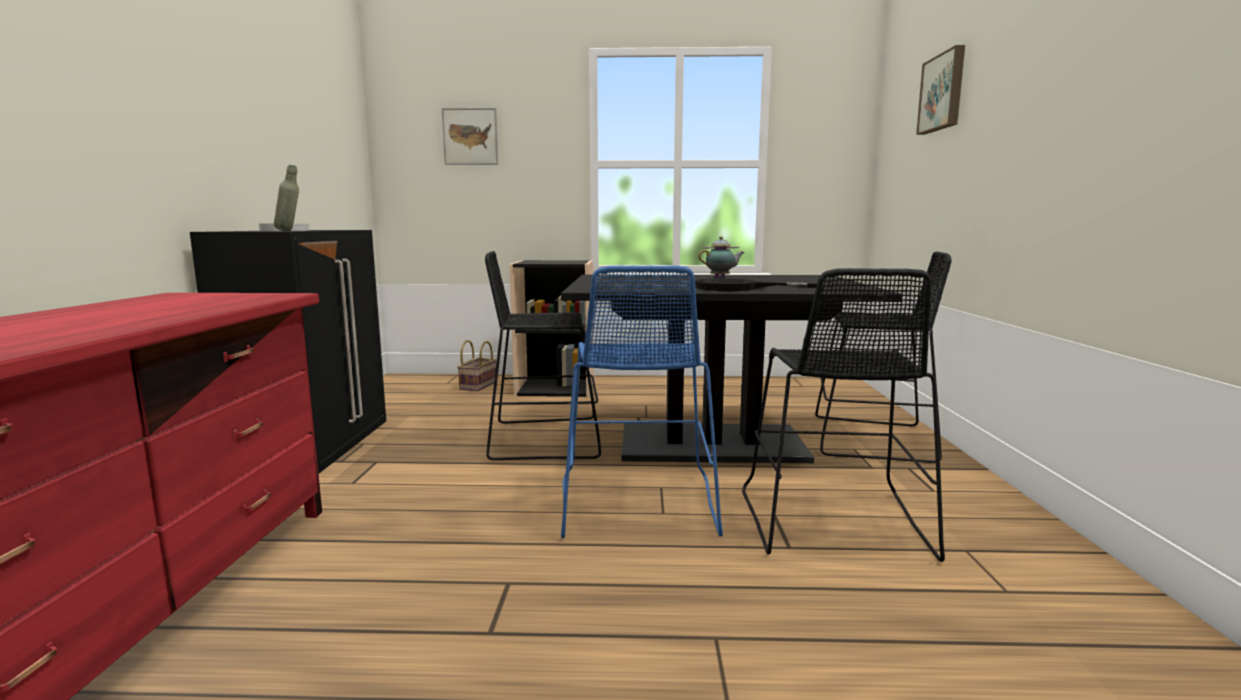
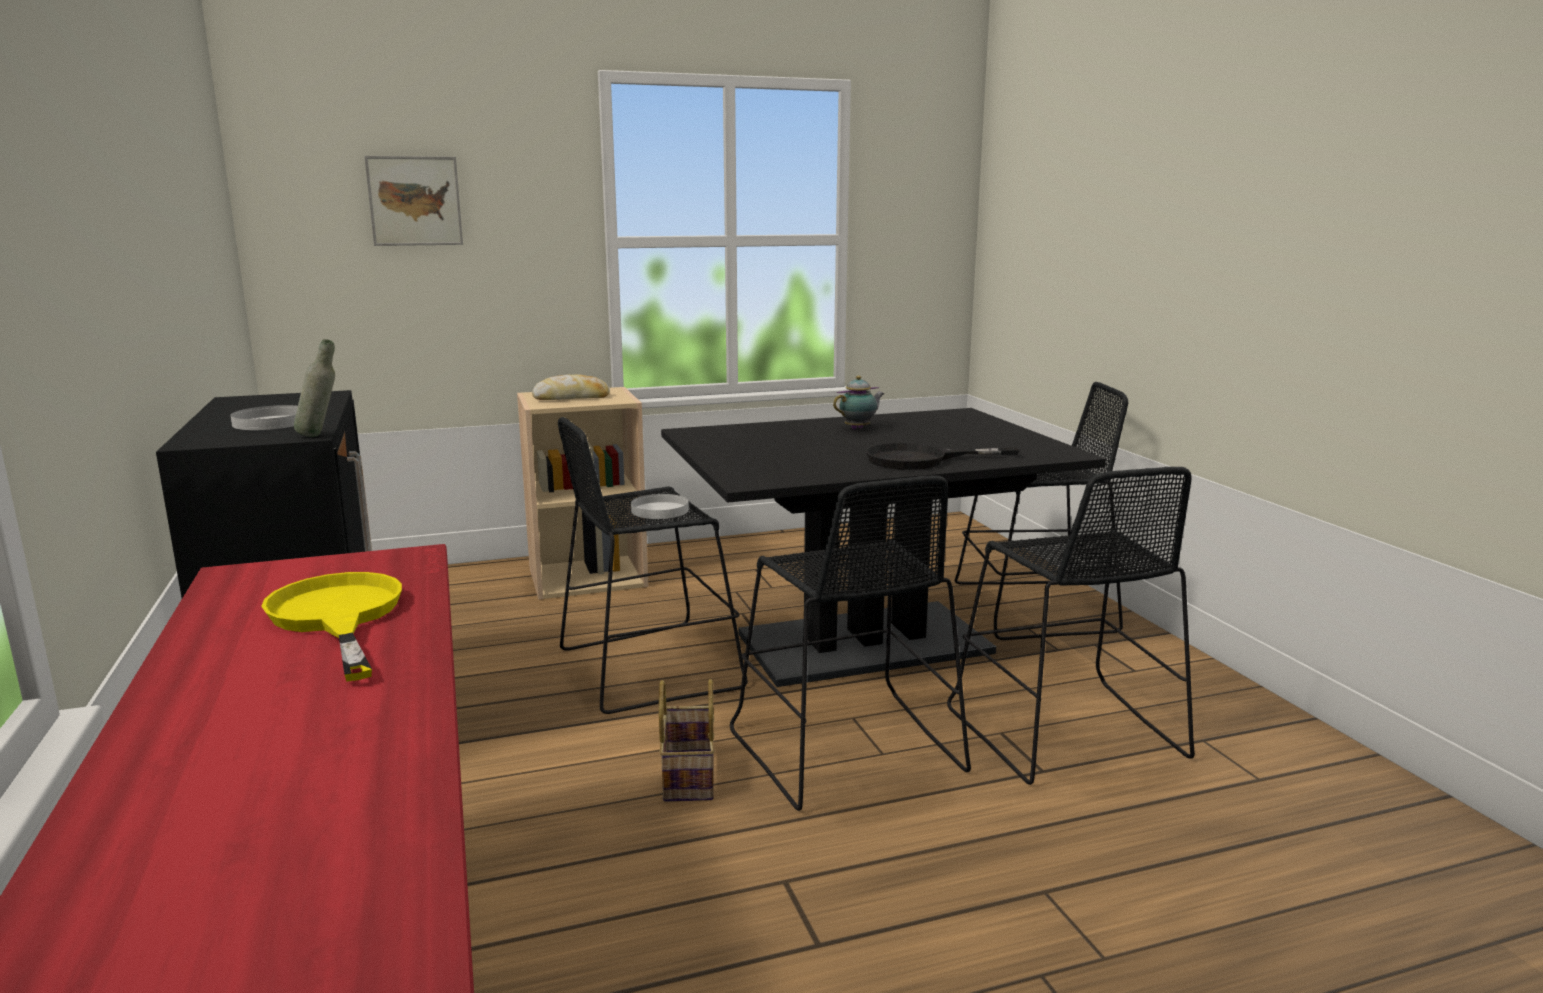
camera: 20 degrees left, 5 degrees up
basket [457,340,497,391] -> basket moved to [659,679,714,802]
black bookcase [509,260,594,397] -> beige bookcase [517,387,648,600]
blue stool [561,265,723,538] -> black stool [730,475,971,811]
picture [916,45,965,135] -> none
none -> yellow frying pan [261,572,402,682]
none -> bread [532,374,610,400]
none -> white plate [631,494,689,519]

